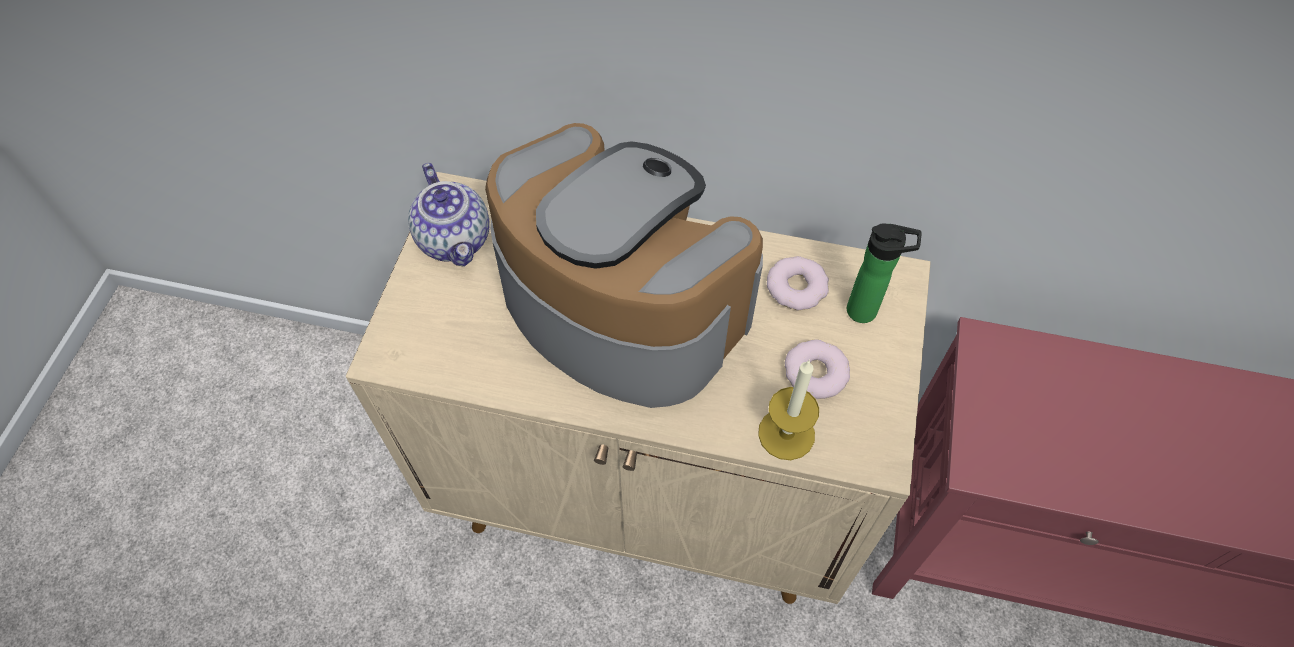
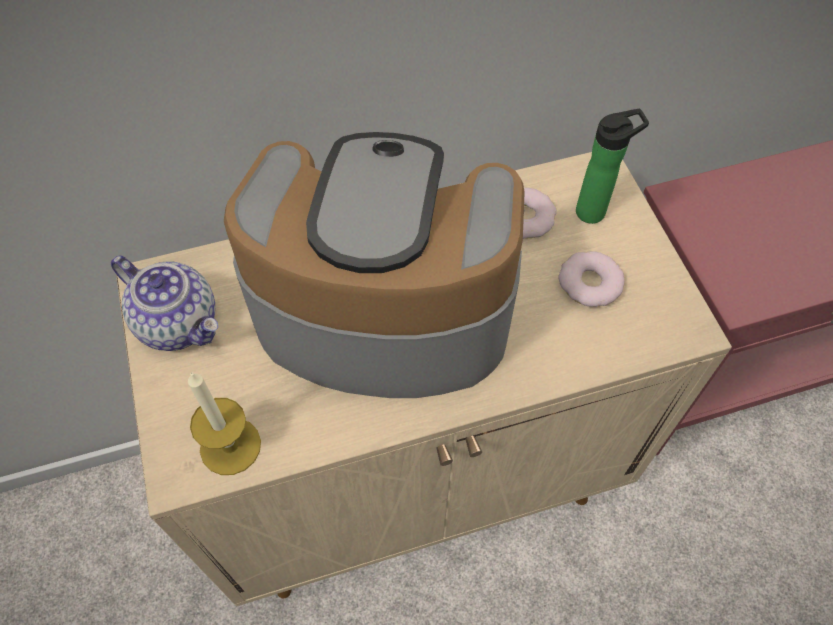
camera: 30 degrees left, 0 degrees up
candle [758,361,819,460] -> candle moved to [188,372,261,475]

